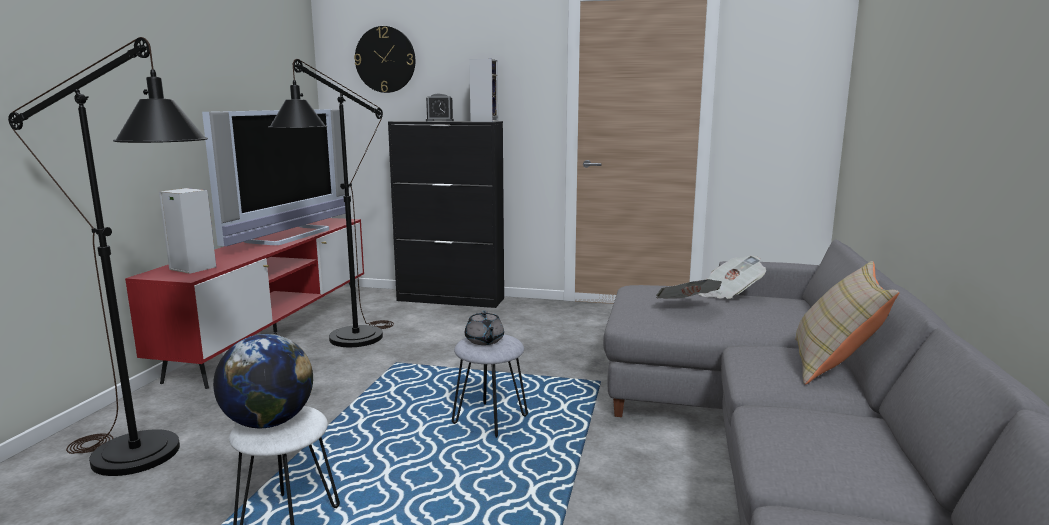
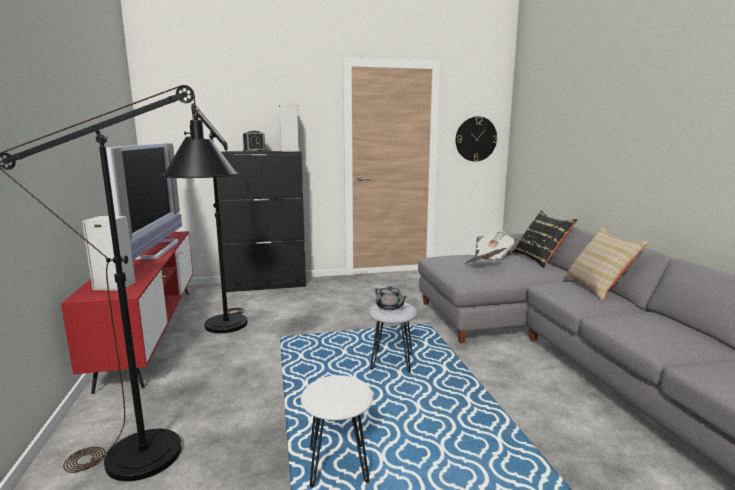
camera: 25 degrees left, 0 degrees up
globe [213,334,313,428] -> none
wall clock [354,26,415,93] -> wall clock moved to [456,116,497,162]
none -> black pillow [512,210,578,268]

